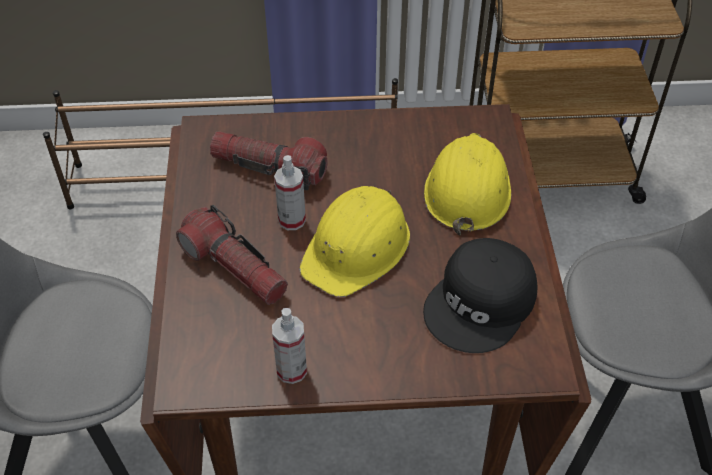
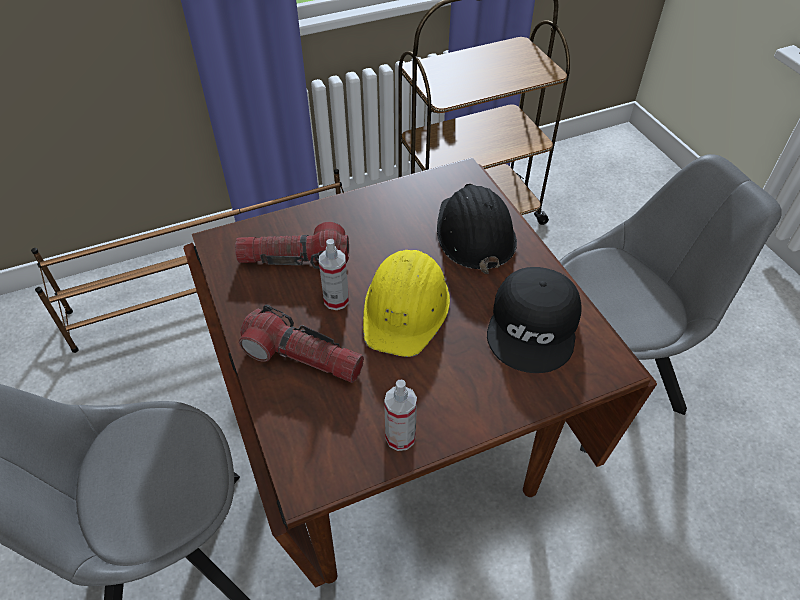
camera: 20 degrees left, 0 degrees up
yellow hard hat [424,133,511,235] -> black hard hat [437,184,517,274]

